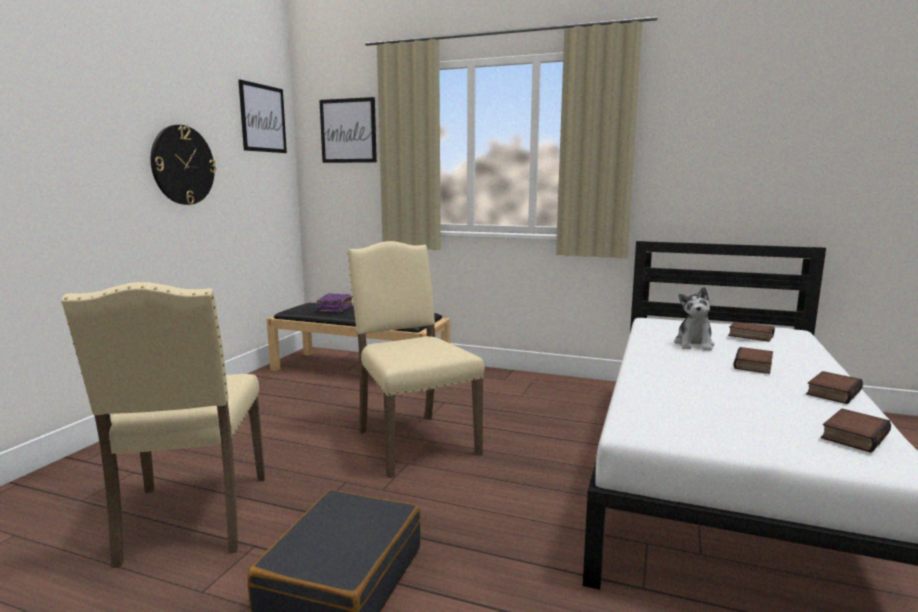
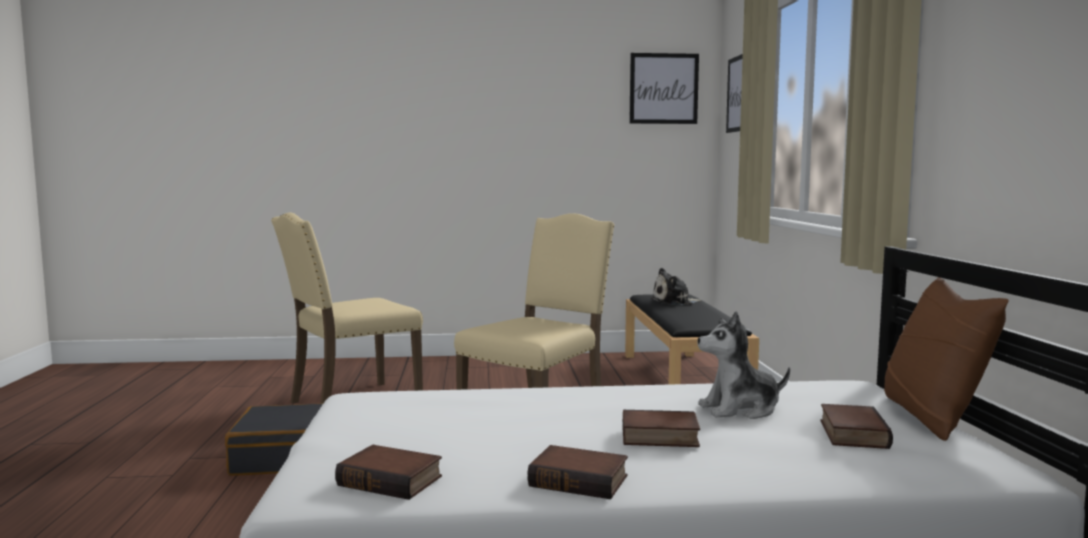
camera: 65 degrees right, 5 degrees down
wall clock [151,125,216,205] -> none
purple book [317,293,353,313] -> plush toy [651,268,702,305]
none -> brown pillow [884,277,1009,441]

